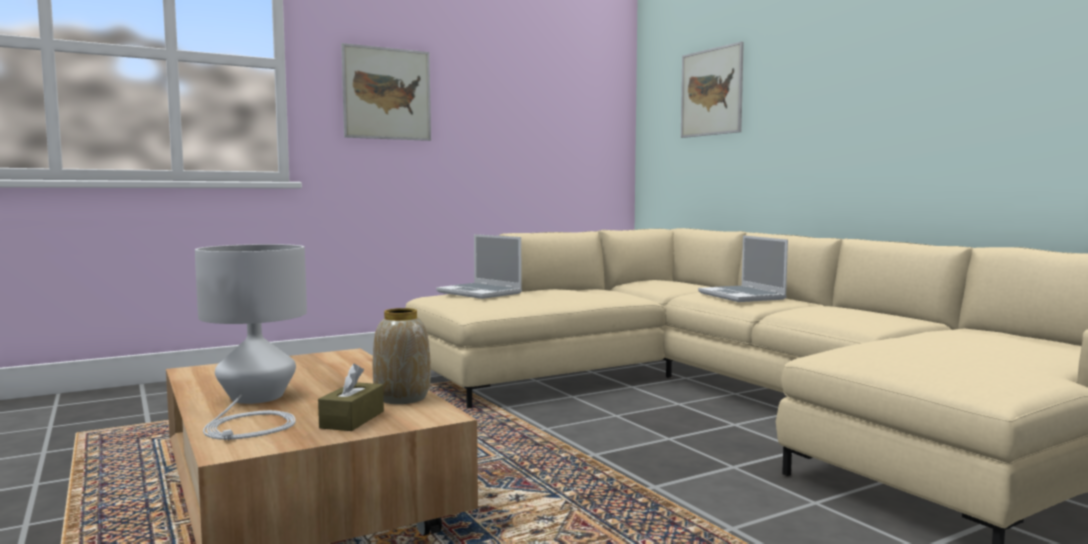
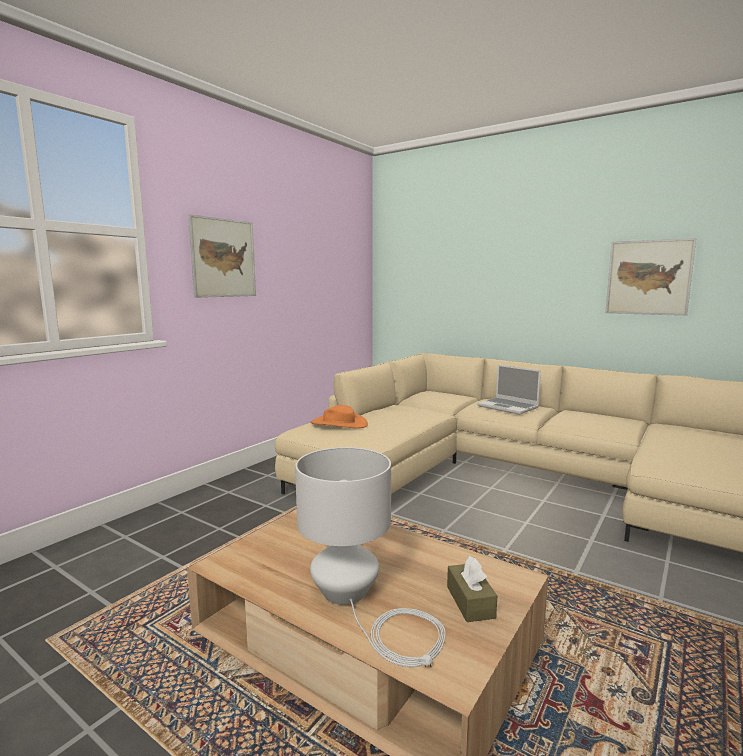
camera: 25 degrees left, 5 degrees up
vase [373,308,431,404] -> none
laptop [436,234,522,299] -> orange hat [310,405,368,428]
picture [681,41,744,138] -> picture moved to [605,238,696,316]

